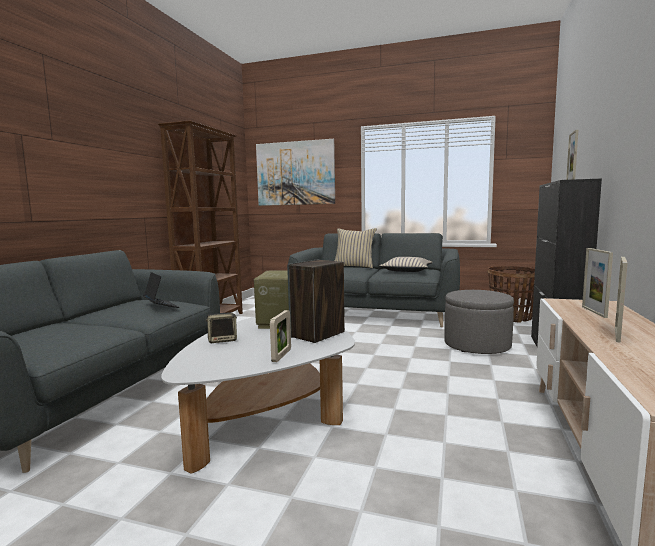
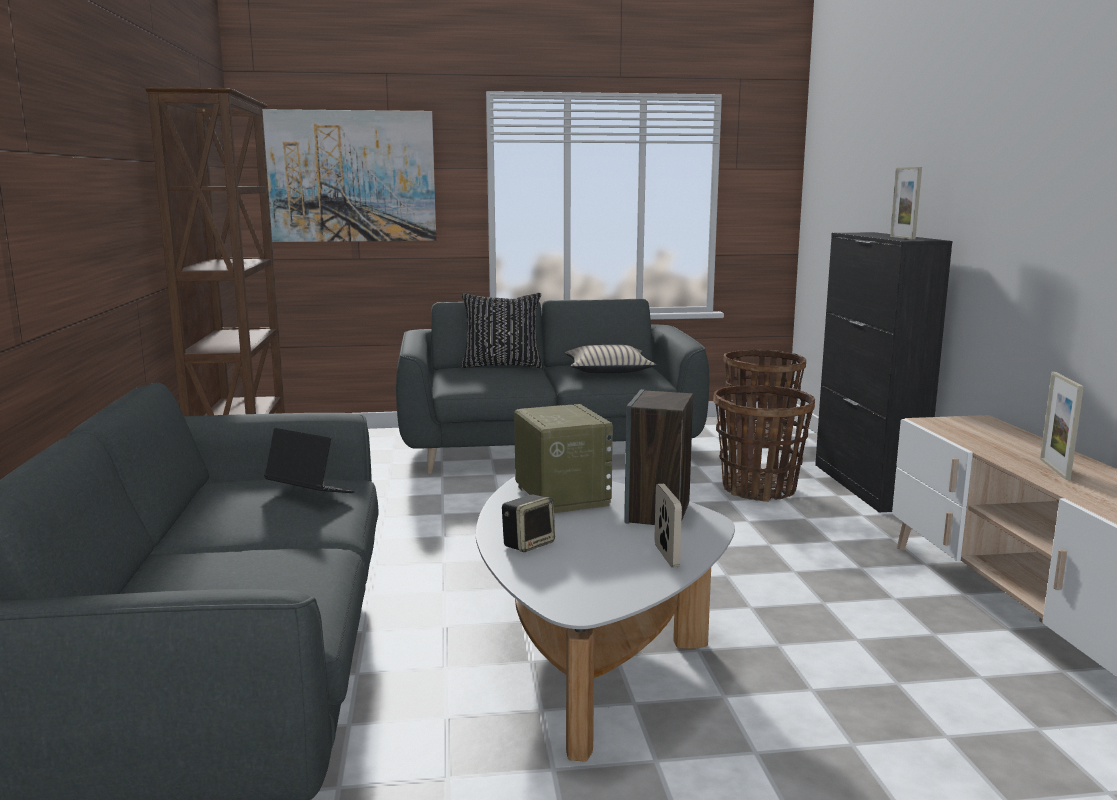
camera: 25 degrees left, 5 degrees up
beige pillow [334,228,377,268] -> black pillow [461,293,542,368]
grey ottoman [444,290,514,354] -> basket [713,385,815,502]
picture frame [582,248,613,318] -> none

